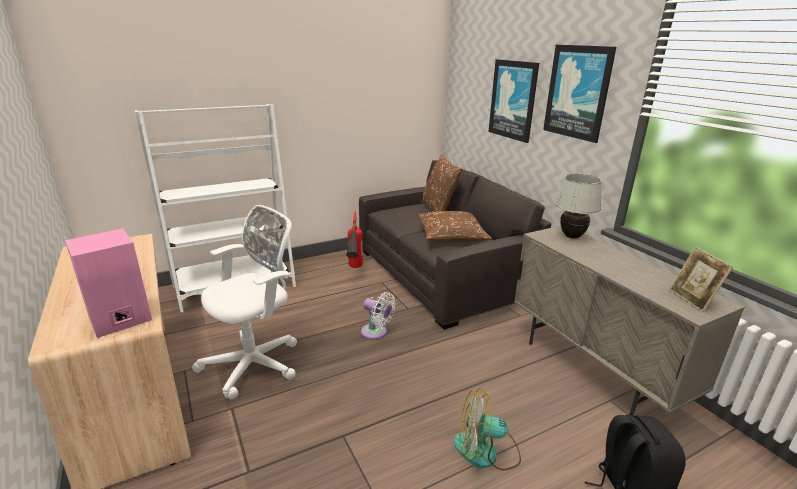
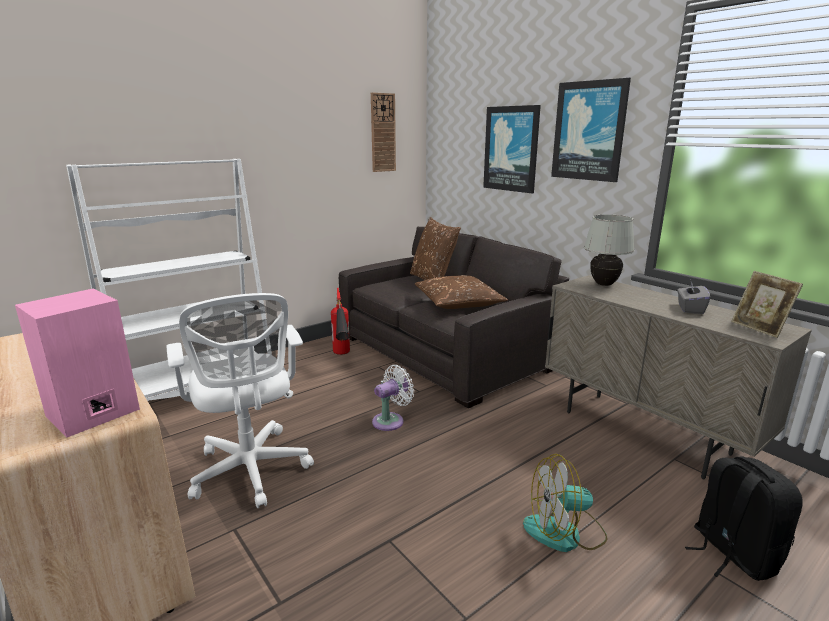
camera: 10 degrees left, 5 degrees down
white office chair [192,205,297,399] -> white office chair turned 120 degrees clockwise [166,293,314,508]
white fan [361,292,395,340] -> white fan turned 60 degrees counterclockwise [372,365,414,431]
none -> wall clock [371,92,396,172]
none -> grey tissue box [677,282,710,314]

